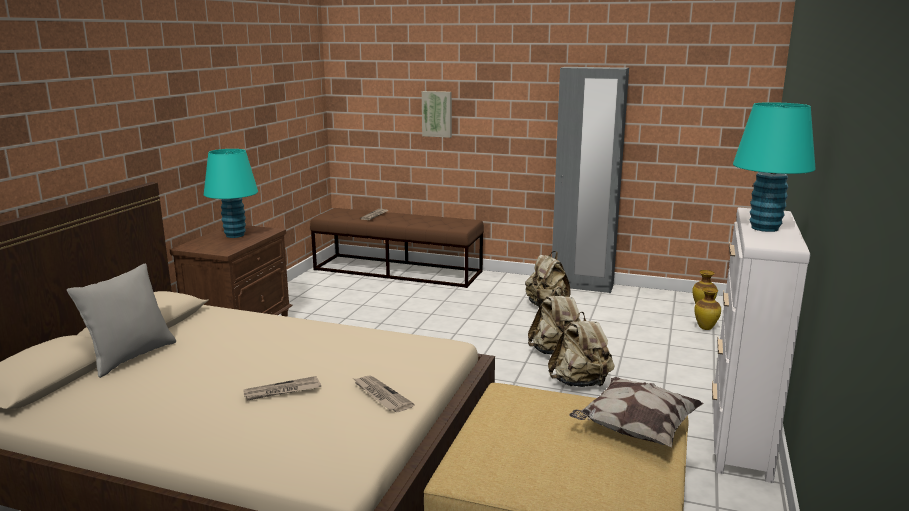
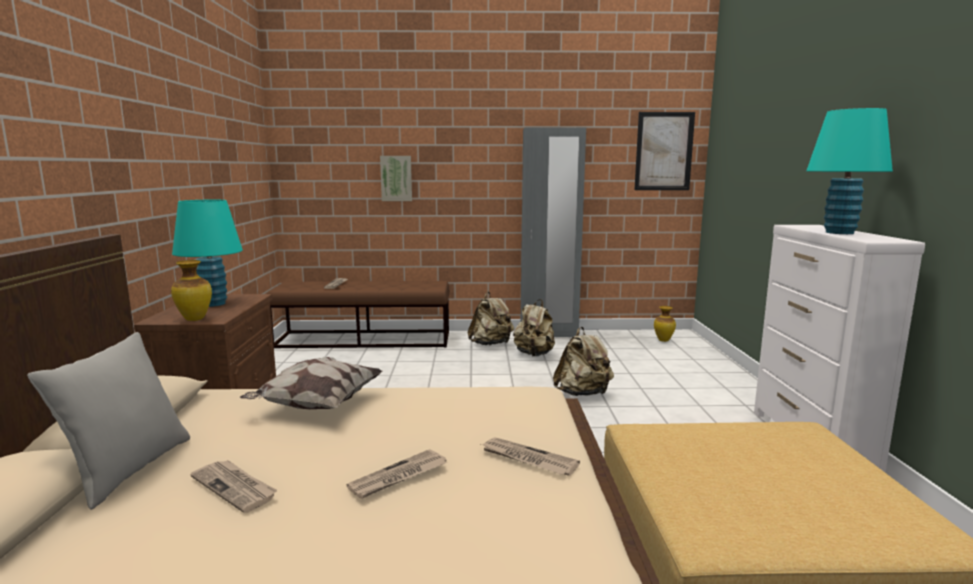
camera: 20 degrees left, 5 degrees down
beige backpack [548,312,615,387] -> beige backpack moved to [468,292,514,345]
pillow [569,377,703,447] -> pillow moved to [240,357,383,409]
vase [694,287,721,330] -> vase moved to [171,260,212,321]
none -> newspaper [191,460,277,513]
none -> picture [634,112,695,190]

